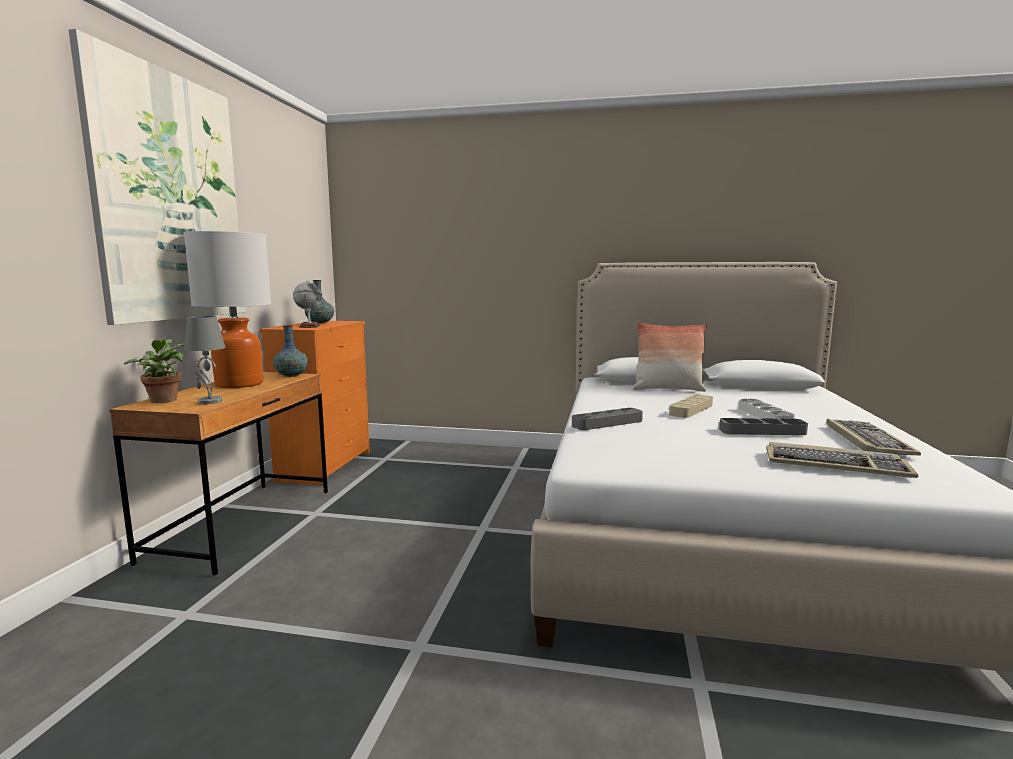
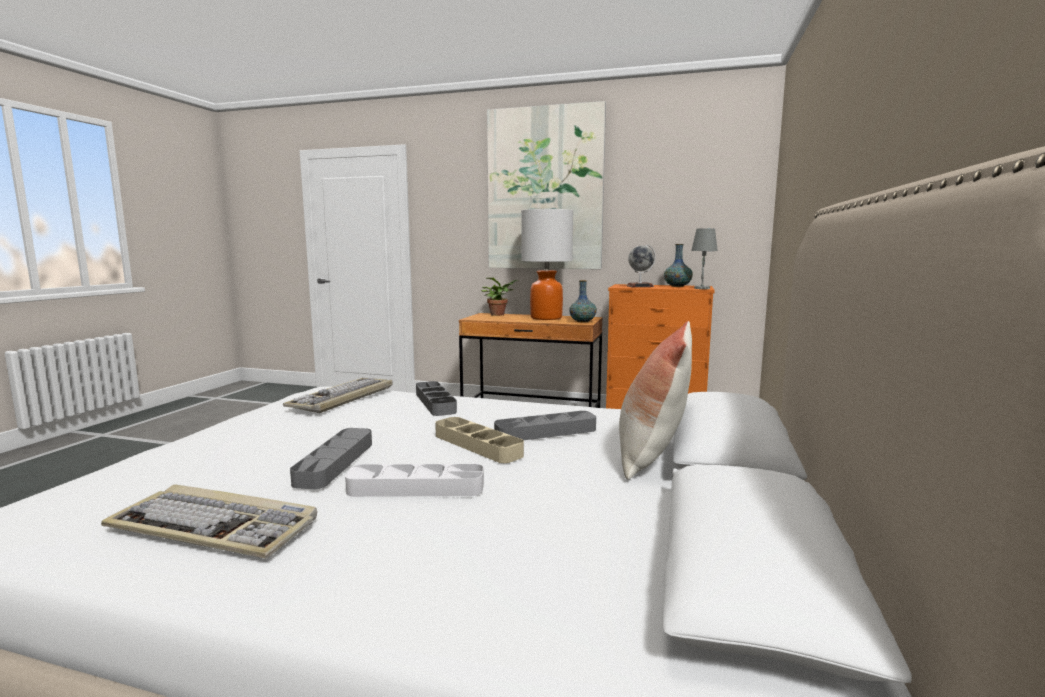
camera: 95 degrees right, 0 degrees up
grey table lamp [184,316,226,404] -> grey table lamp moved to [691,228,718,289]
keyboard [766,442,918,478] -> keyboard moved to [283,378,393,413]
none -> grey tray [494,411,596,440]

